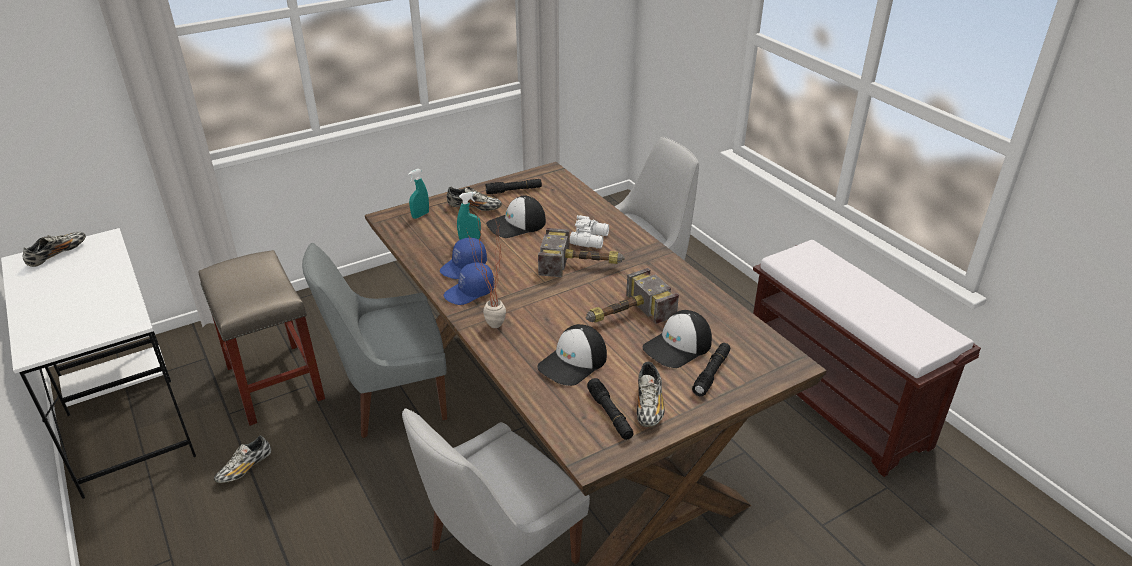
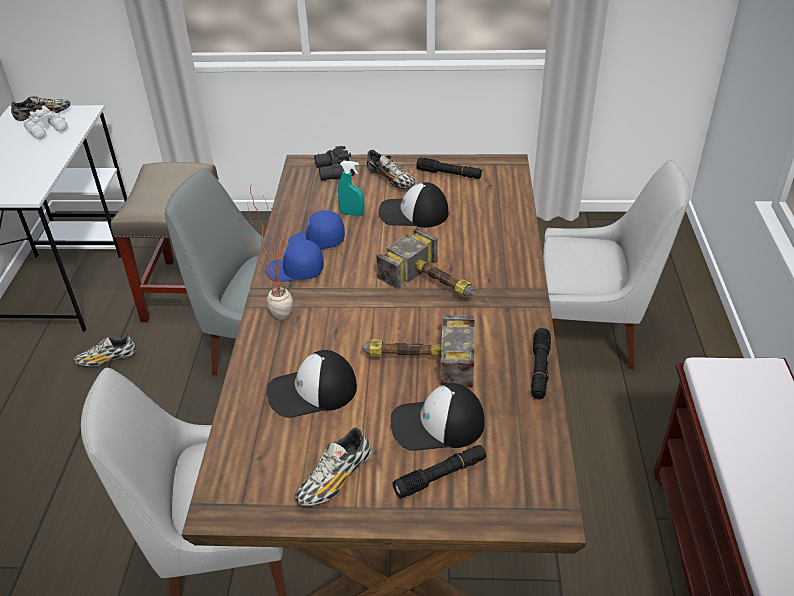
camera: 35 degrees right, 5 degrees up
turquoise spray bottle [408,169,429,219] -> black binoculars [314,146,354,181]
white binoculars [570,215,609,249] -> white binoculars moved to [24,105,68,140]
black flashlight [587,378,634,440] -> black flashlight moved to [531,328,551,399]

